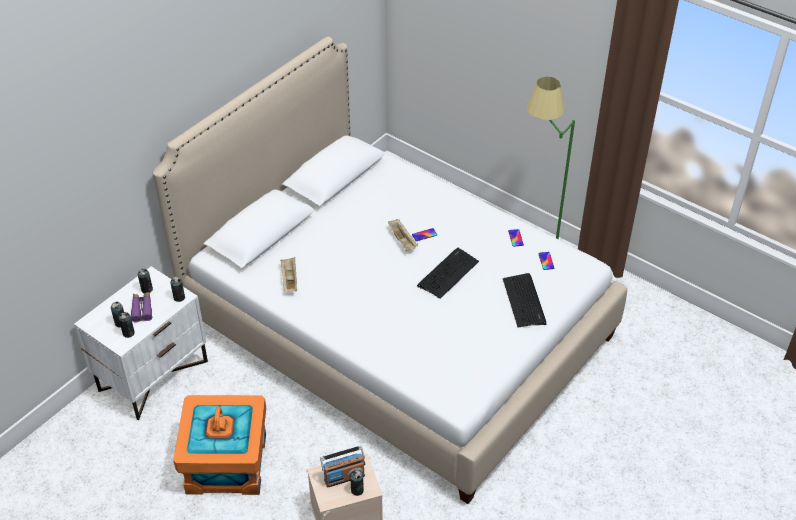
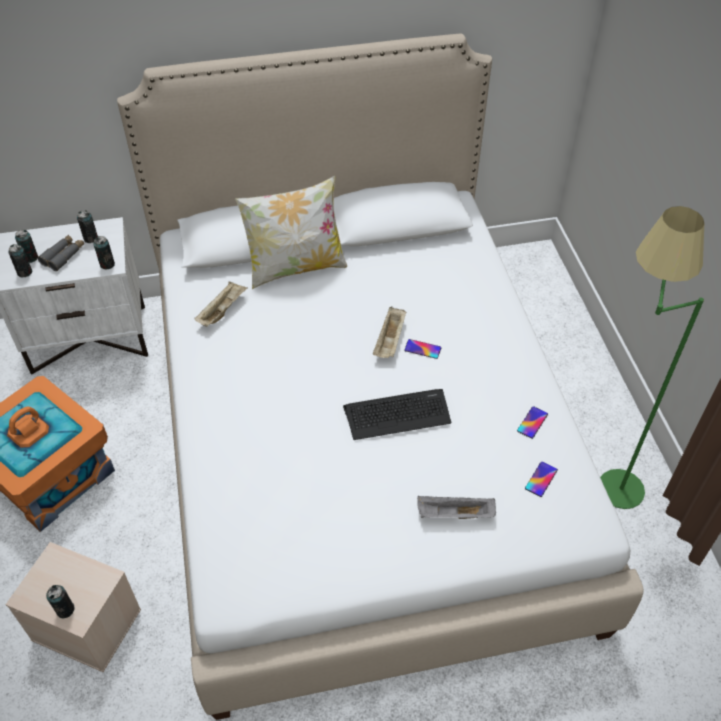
camera: 40 degrees right, 5 degrees up
purple binoculars [131,292,152,322] -> grey binoculars [38,235,84,271]
radio [320,446,365,488] -> none
keyboard [503,273,546,327] -> grey tray [417,496,496,519]
none -> pillow [235,176,347,289]

